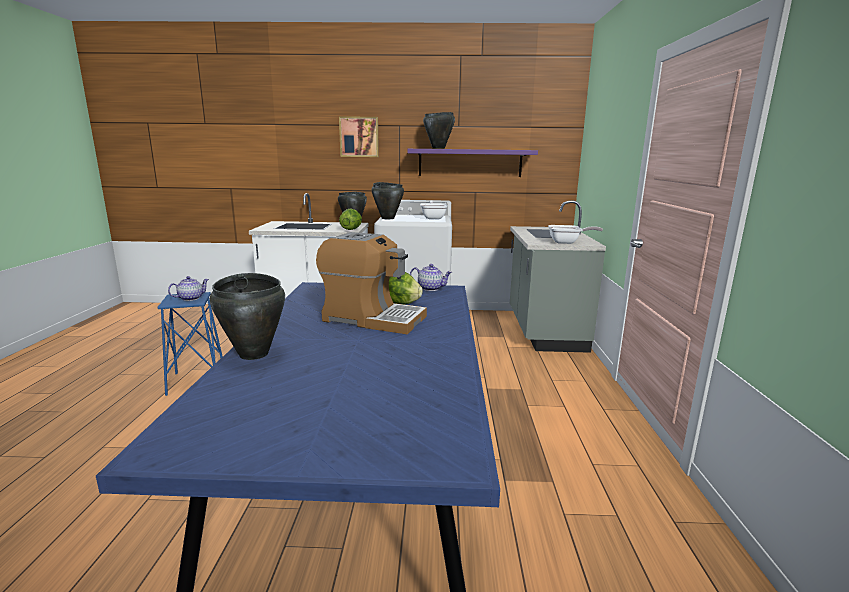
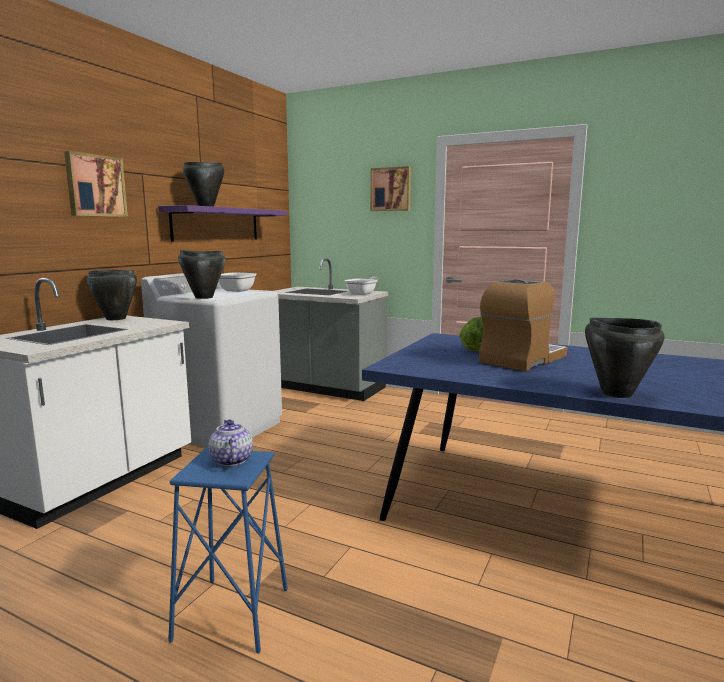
camera: 65 degrees left, 5 degrees down
lettuce [339,208,362,230] -> none
teapot [410,264,452,291] -> none
none -> picture [370,166,411,211]

